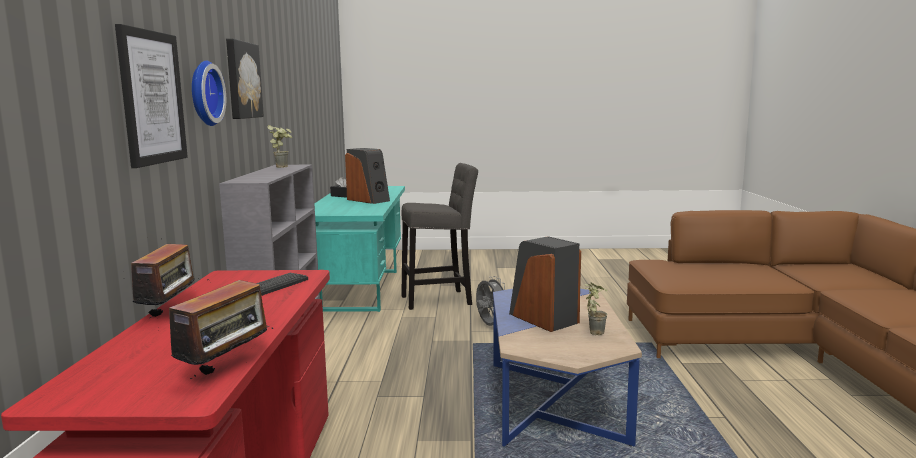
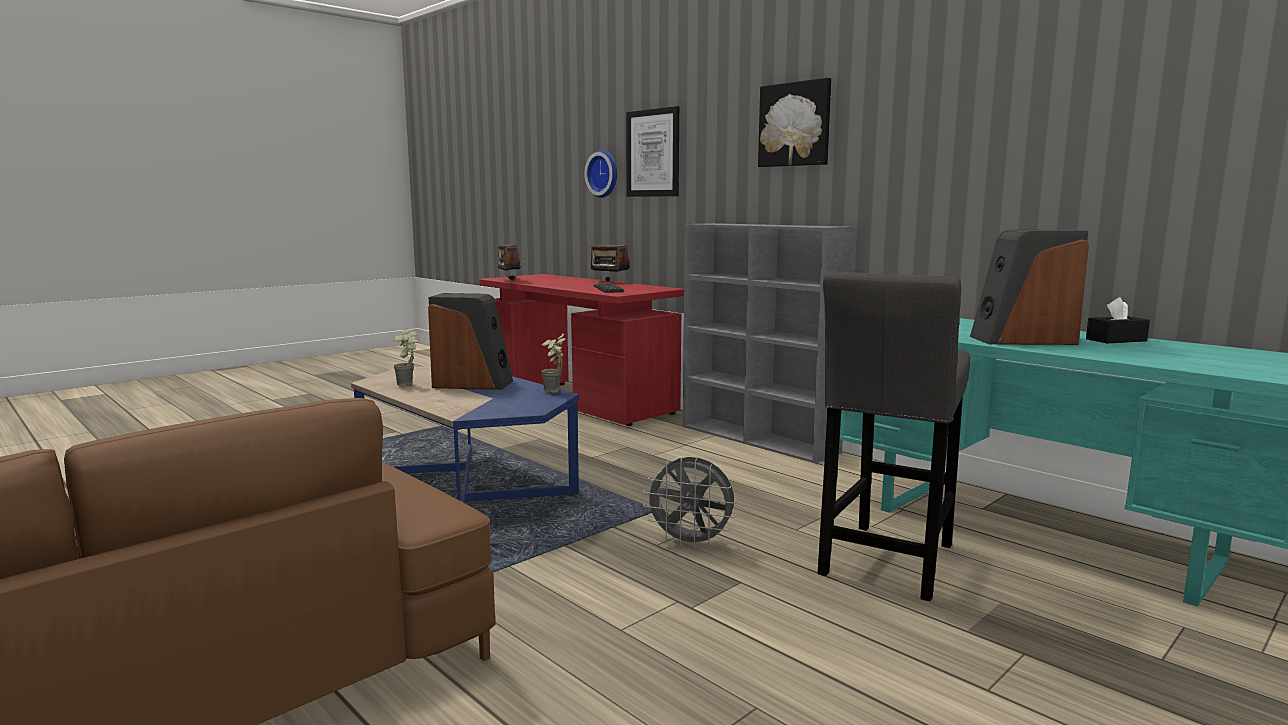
camera: 135 degrees right, 0 degrees up
wall clock [192,61,226,126] -> wall clock moved to [584,150,617,198]
potted plant [268,125,292,168] -> potted plant moved to [541,333,566,393]

